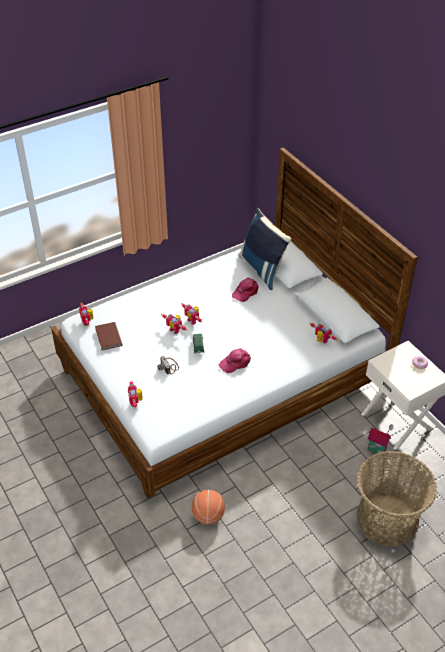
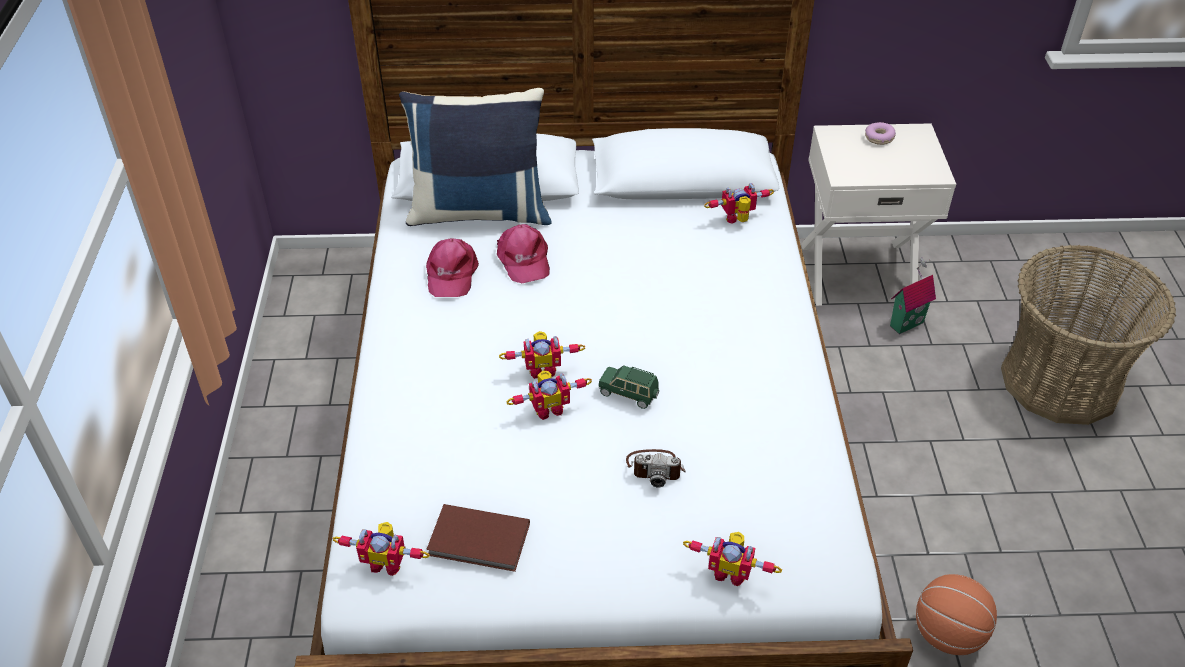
camera: 60 degrees left, 0 degrees up
pink cap [218,348,251,373] -> pink cap moved to [426,238,479,297]

